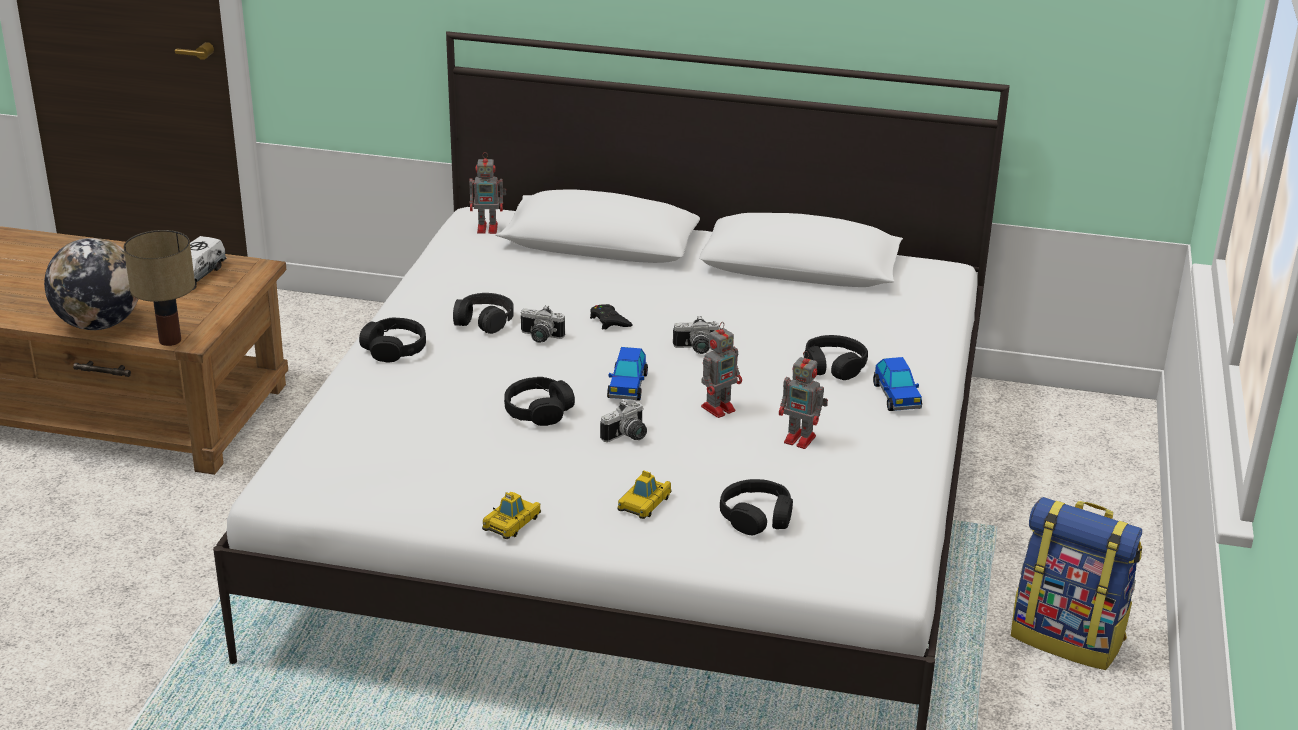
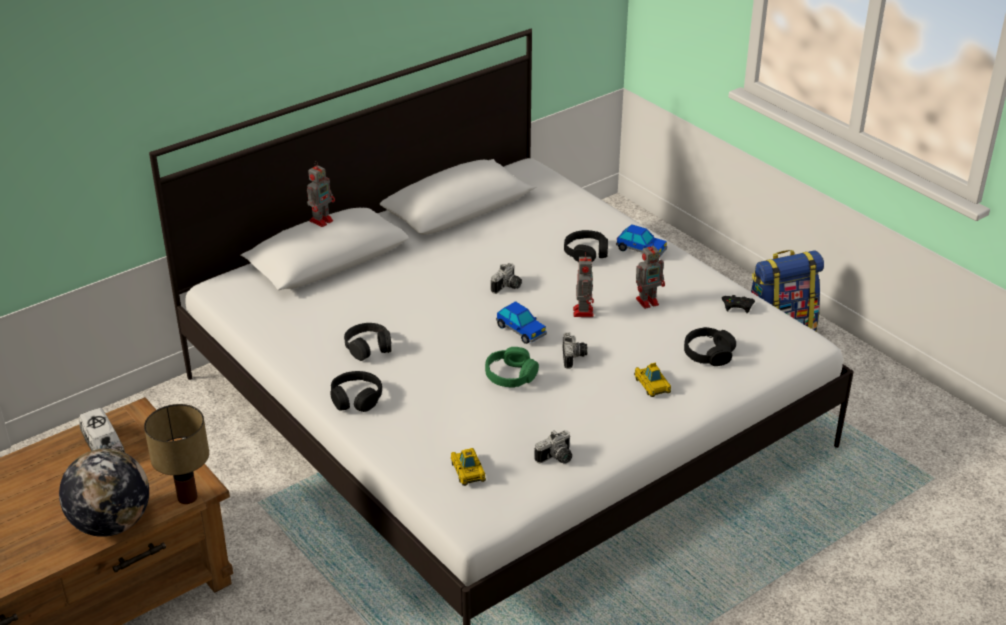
camera: 50 degrees left, 5 degrees up
toy robot [469,152,506,234] -> toy robot moved to [307,161,335,227]
toy car [482,492,541,539] -> toy car moved to [451,448,486,486]
black headphones [504,377,575,426] -> green headphones [485,347,539,388]
camera [521,305,565,343] -> camera moved to [534,430,572,464]
black game controller [590,304,633,329] -> black game controller moved to [722,295,755,313]

